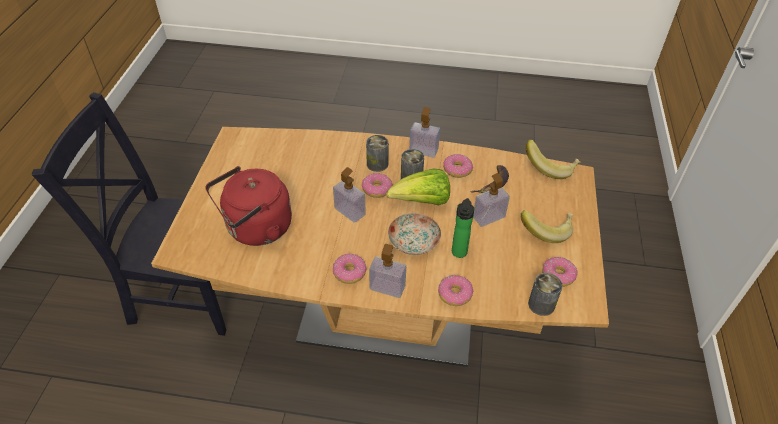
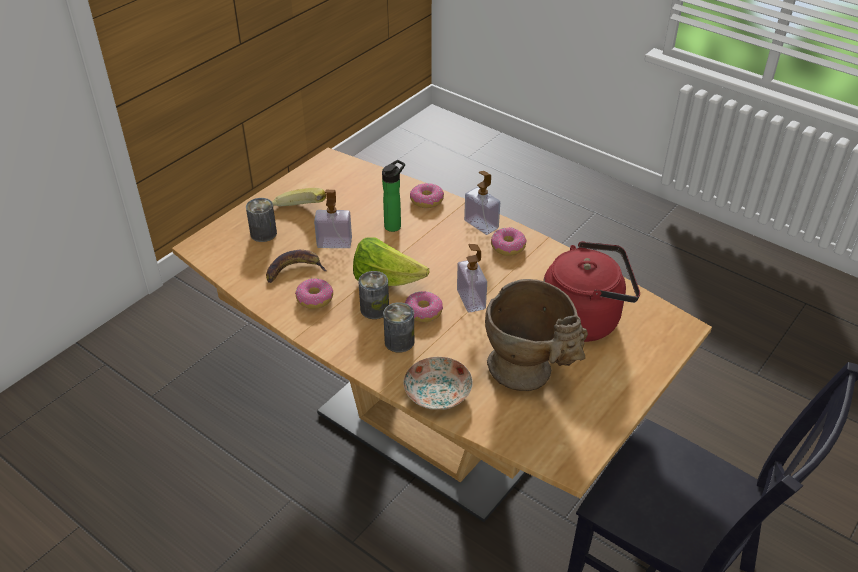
camera: 150 degrees left, 5 degrees down
plate [388,213,441,255] -> plate moved to [403,357,473,410]
soap dispenser [409,107,440,158] -> none
banana [525,140,580,179] -> none
can [528,273,563,316] -> can moved to [246,198,277,242]
donut [542,257,578,287] -> none
none -> beige vase [485,279,588,391]

